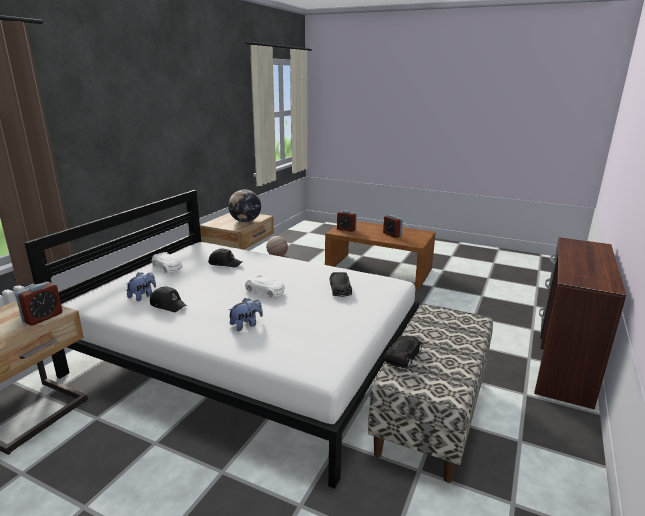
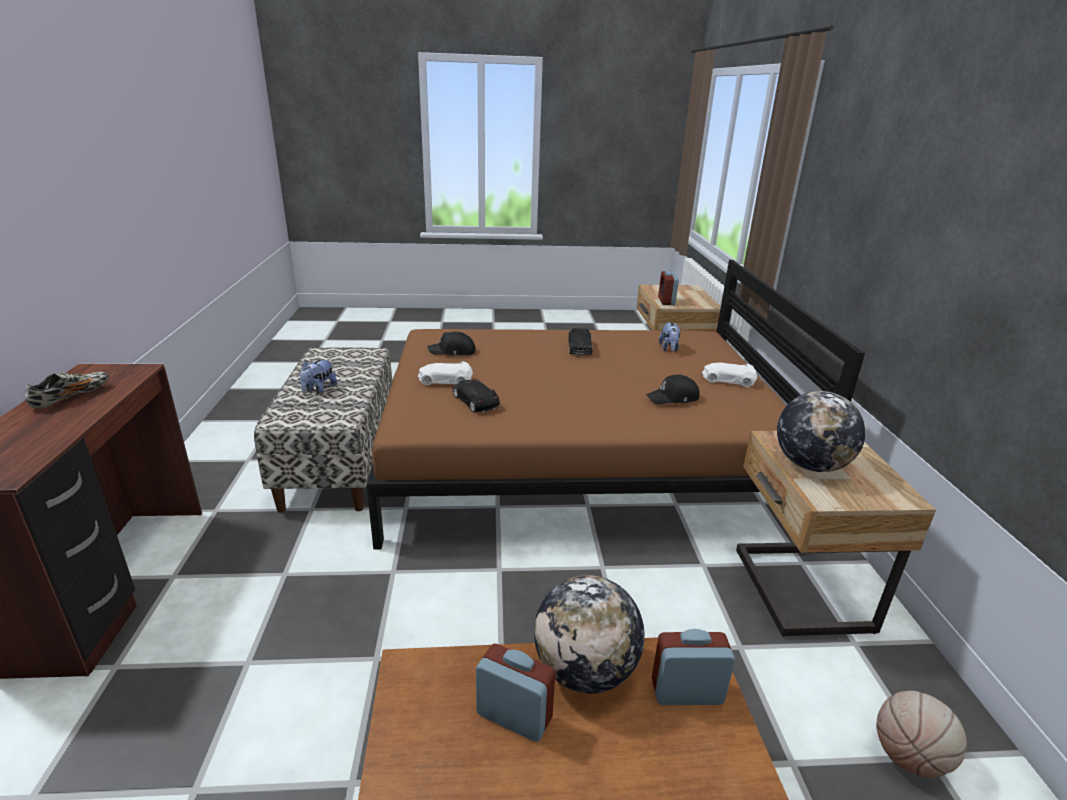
camera: 150 degrees right, 5 degrees up
white bed [24,190,419,489] -> brown bed [366,260,865,550]
black cap [150,286,187,312] -> black cap moved to [427,332,476,355]
plush toy [229,298,263,331] -> plush toy moved to [300,358,337,394]
white toy car [245,275,285,298] -> white toy car moved to [418,362,473,385]
black toy car [385,336,422,368] -> black toy car moved to [568,328,593,355]
none -> shoe [25,371,109,408]
none -> globe [534,575,645,693]

